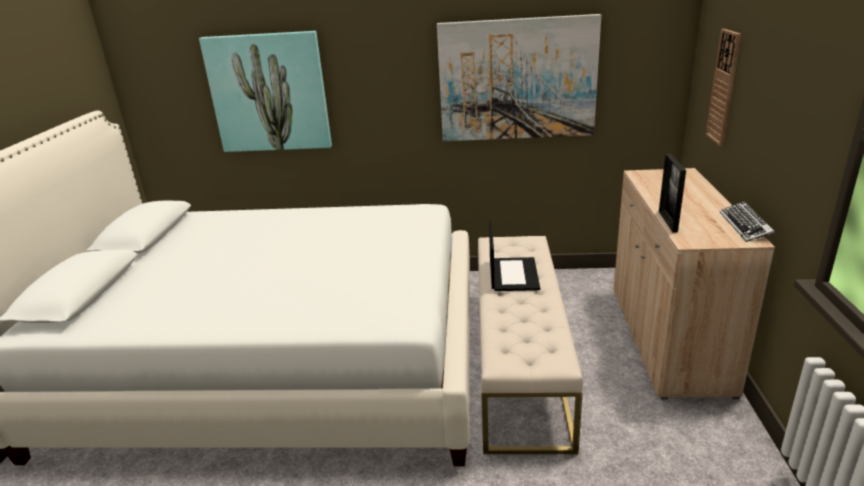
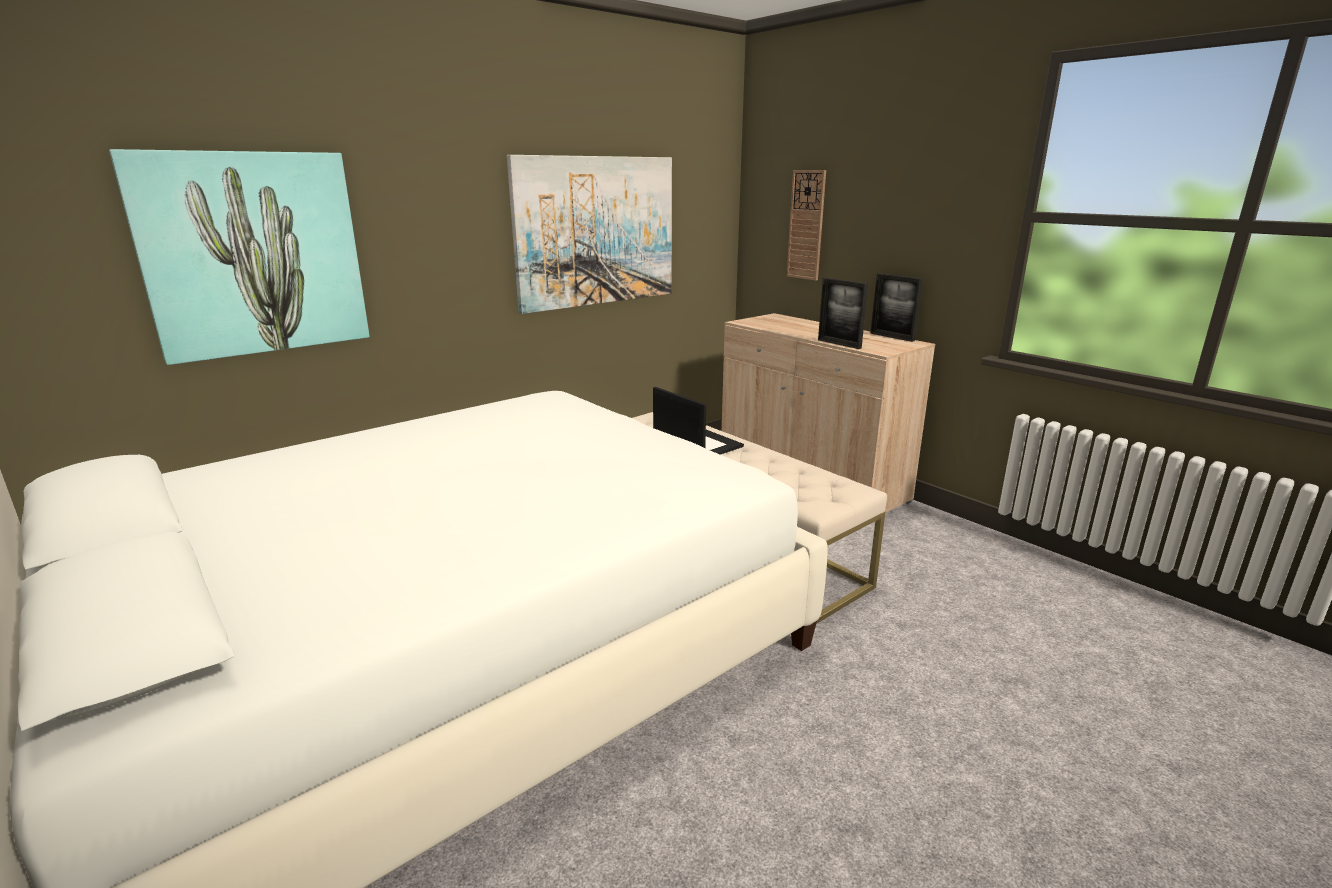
camera: 45 degrees left, 5 degrees down
keyboard [720,202,775,242] -> picture frame [870,273,923,342]

